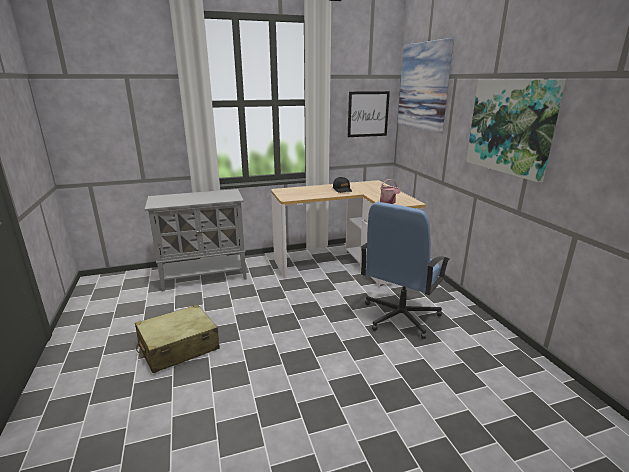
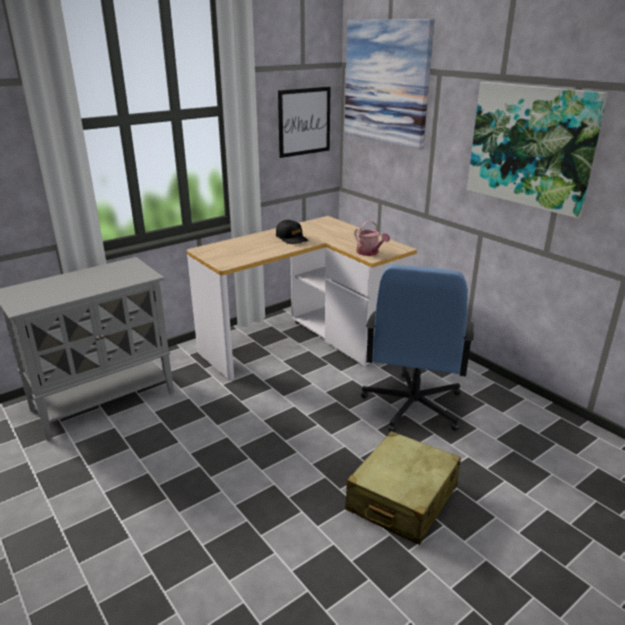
camera: 20 degrees left, 5 degrees up
beige suitcase [135,304,220,373] -> beige suitcase moved to [345,431,461,545]

